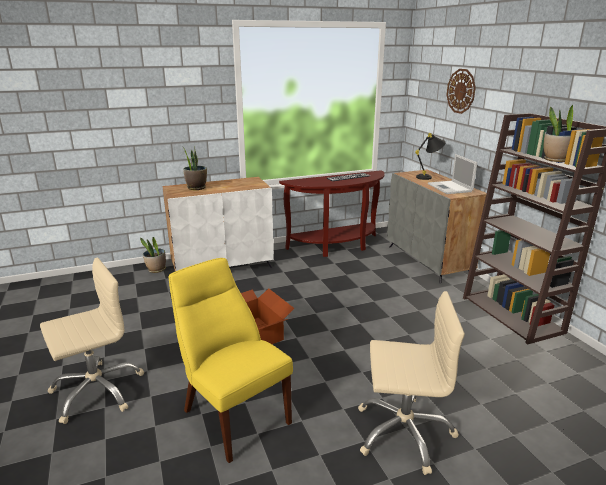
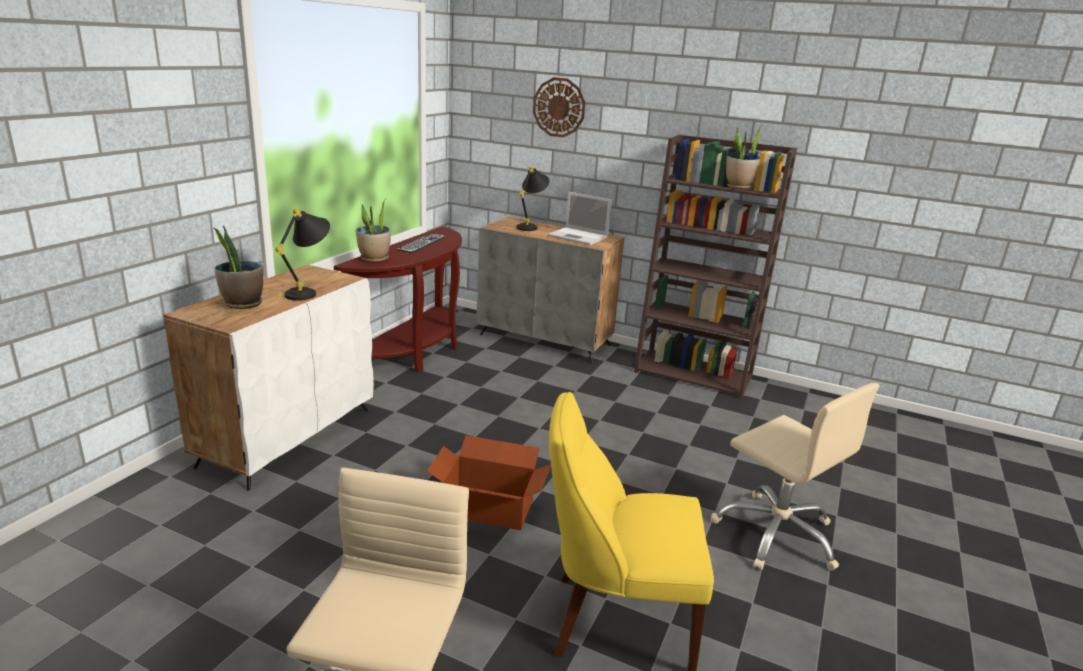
camera: 45 degrees left, 0 degrees up
potted plant [140,237,166,273] -> potted plant moved to [356,199,390,262]
beige office chair [358,291,465,475] -> beige office chair turned 90 degrees clockwise [711,383,879,571]
none -> black table lamp [275,208,330,301]

